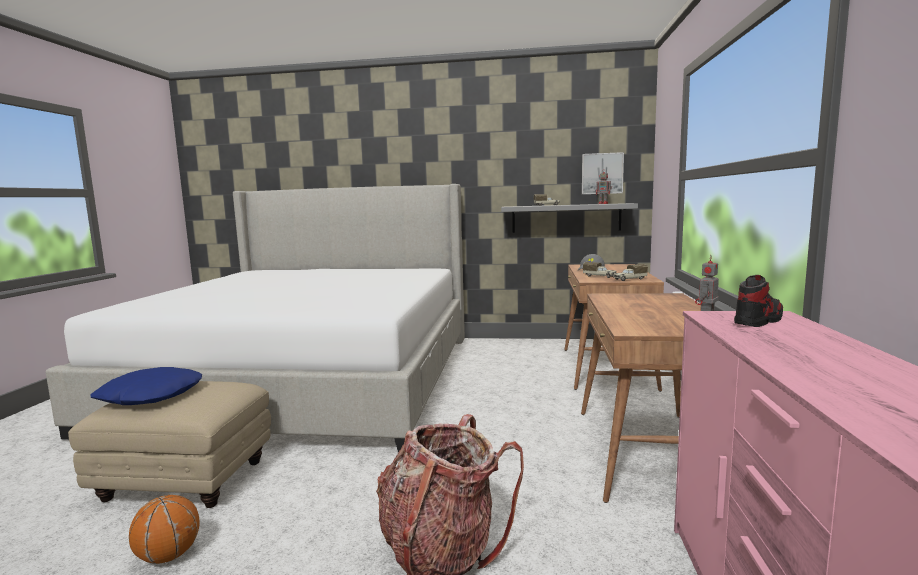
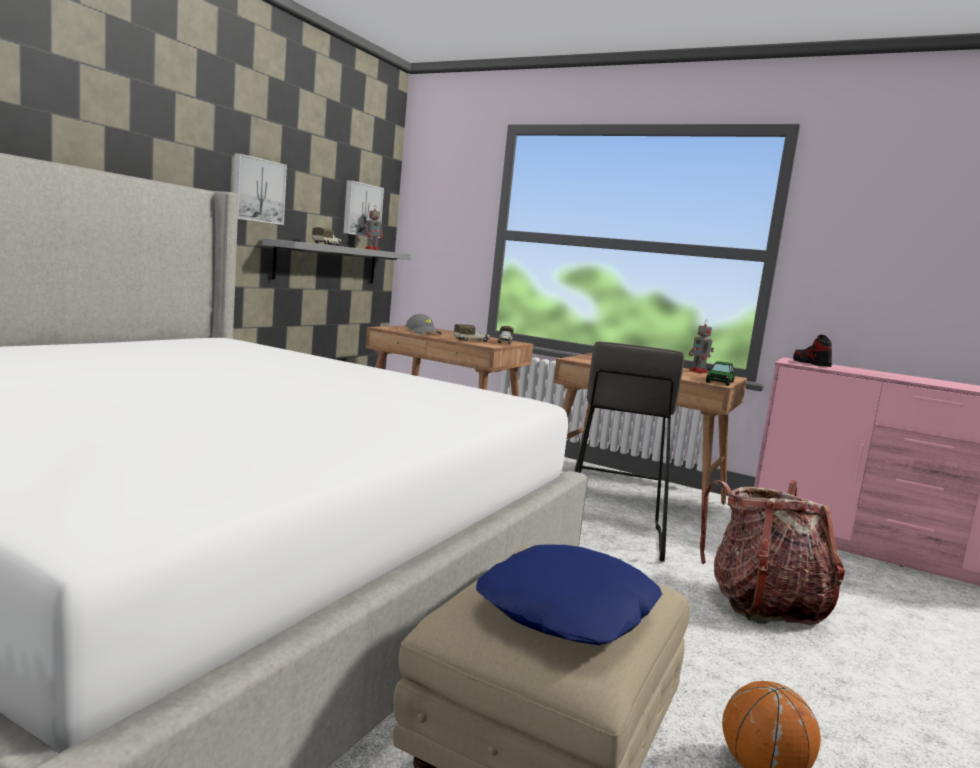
camera: 70 degrees left, 0 degrees up
none -> picture [233,153,287,225]
none -> grey stool [574,342,684,562]
none -> toy car [706,361,735,386]

